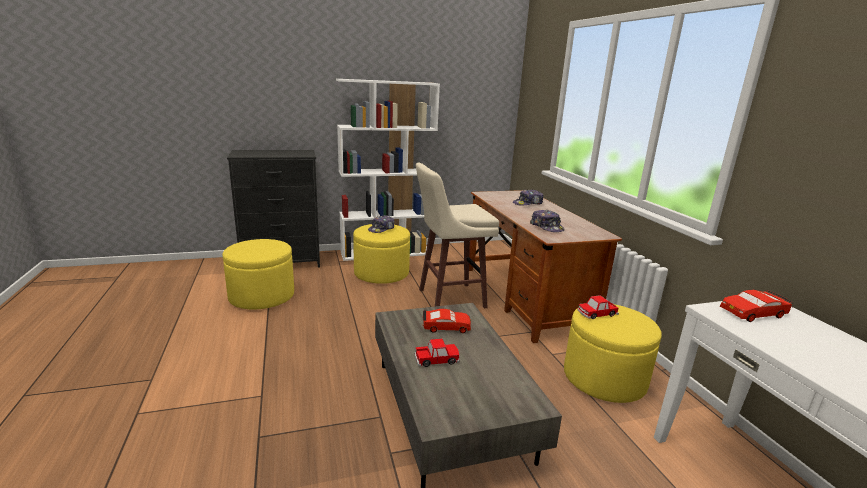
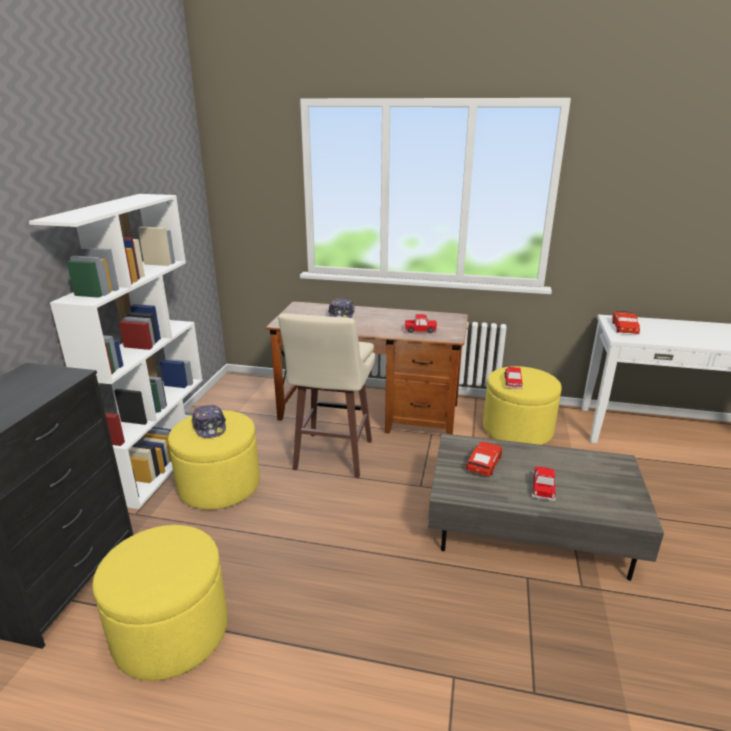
camera: 60 degrees left, 5 degrees up
cap [530,210,565,232] -> toy car [404,314,437,333]

